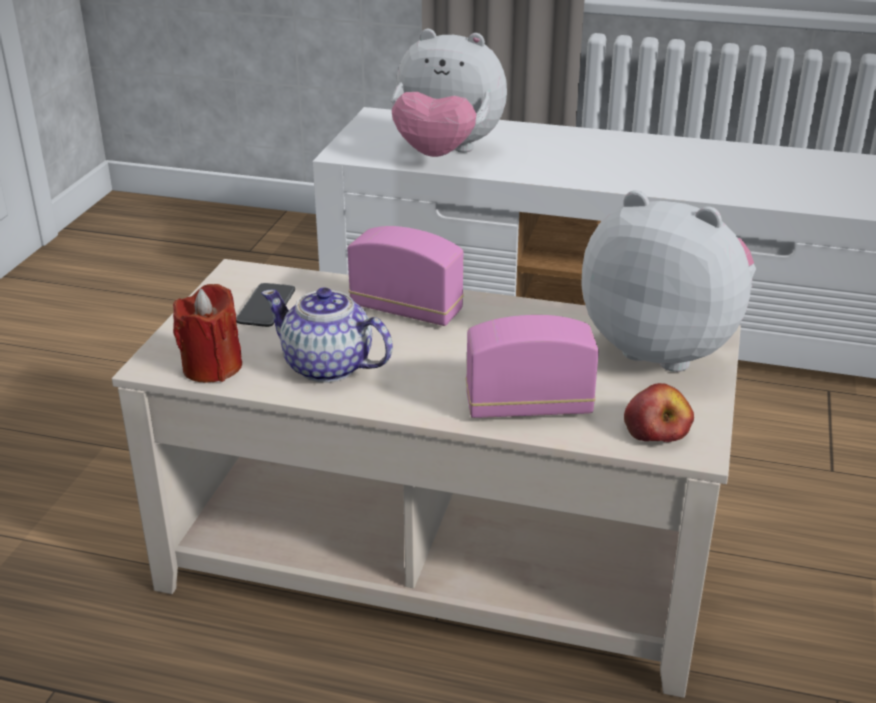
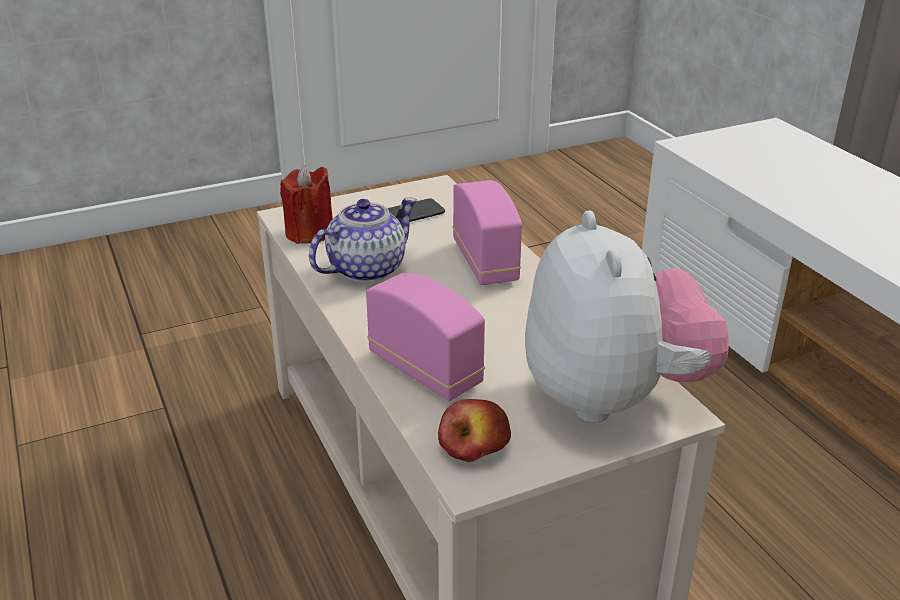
camera: 50 degrees right, 0 degrees up
teapot [261,287,393,383] -> teapot turned 60 degrees clockwise [309,197,417,282]
plush toy [391,29,507,157] -> none

